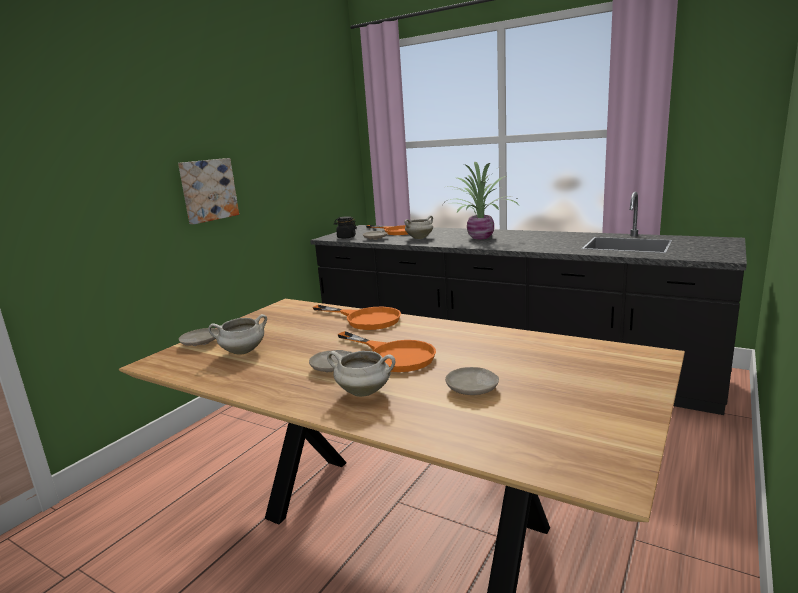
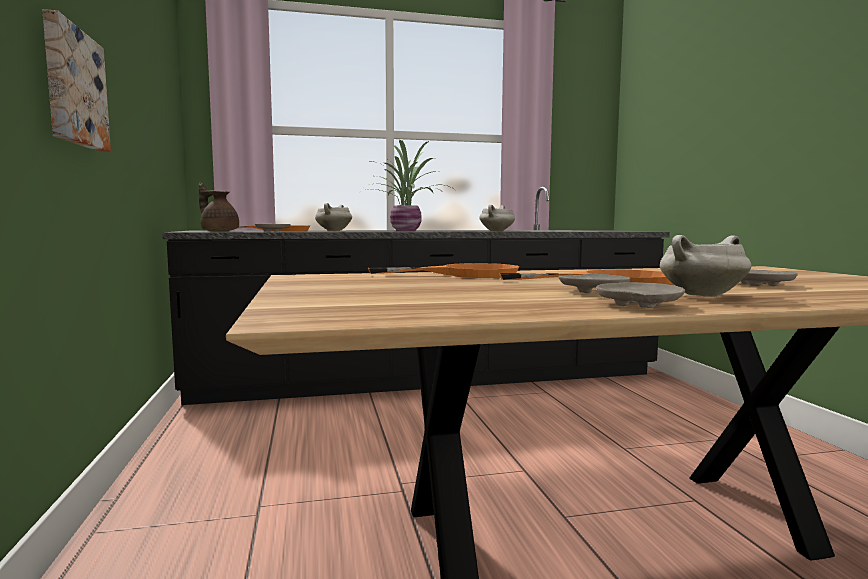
camera: 45 degrees left, 10 degrees down
beige plate [179,328,219,346] -> beige plate moved to [596,282,685,308]
white cooking pot [208,314,267,355] -> white cooking pot moved to [479,205,515,231]
black jar [334,216,357,238] -> brown teapot [199,183,239,232]

